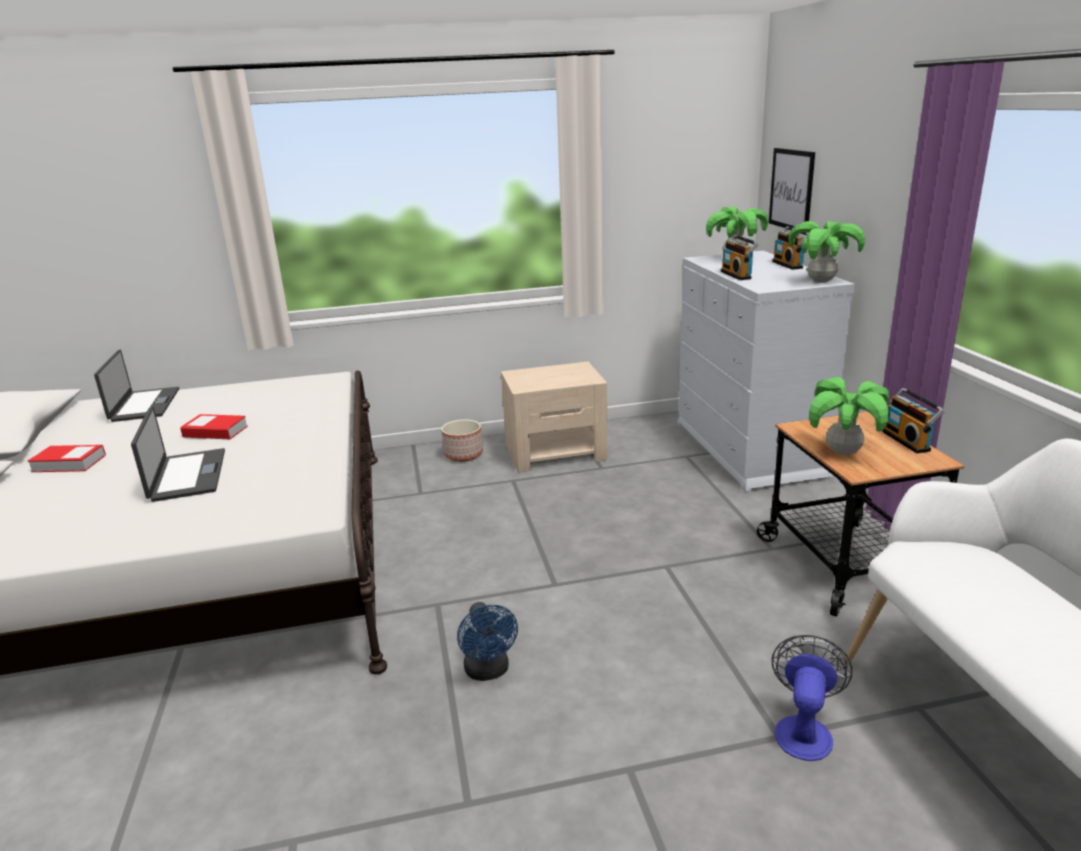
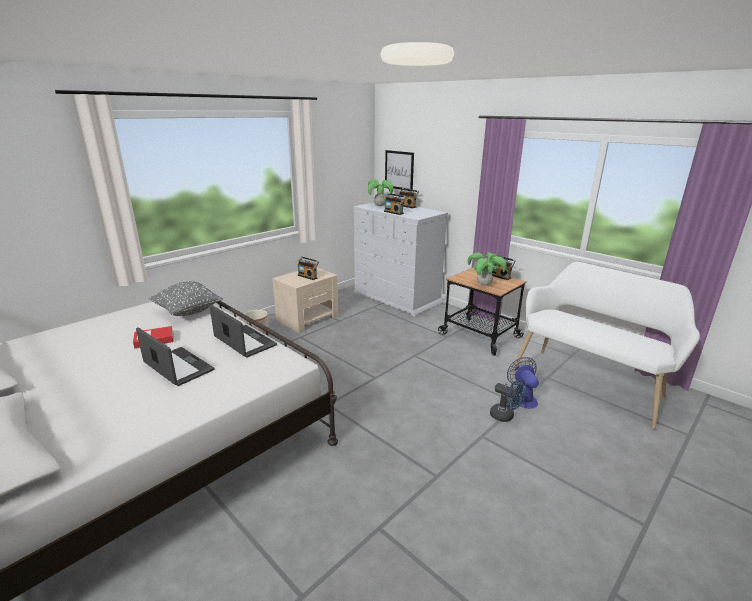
camera: 35 degrees left, 0 degrees up
book [28,445,106,472] -> none
laptop [94,350,179,422] -> laptop moved to [210,305,277,357]
blue fan [457,602,518,681] -> blue fan moved to [490,379,526,422]
potted plant [788,221,865,283] -> none
none -> grey pillow [149,281,223,316]
none -> radio [298,256,319,280]

